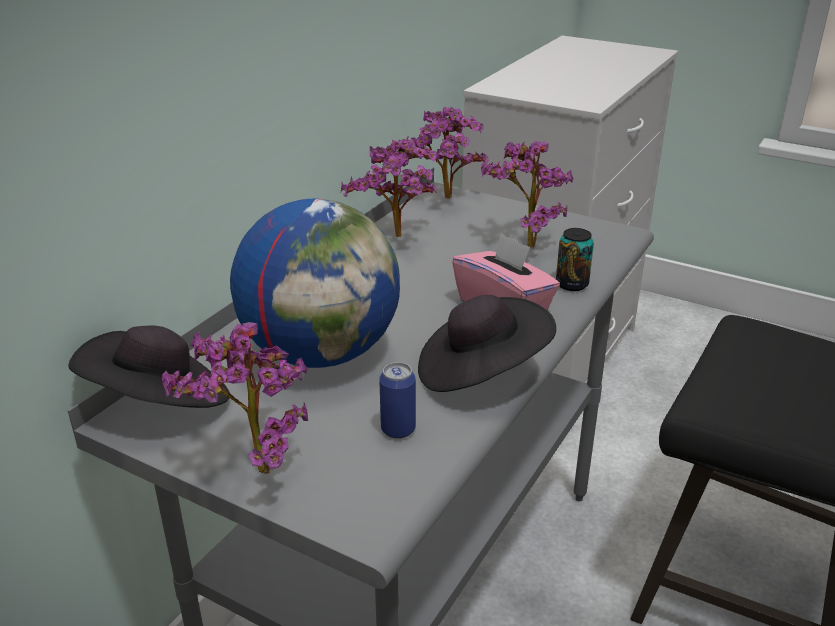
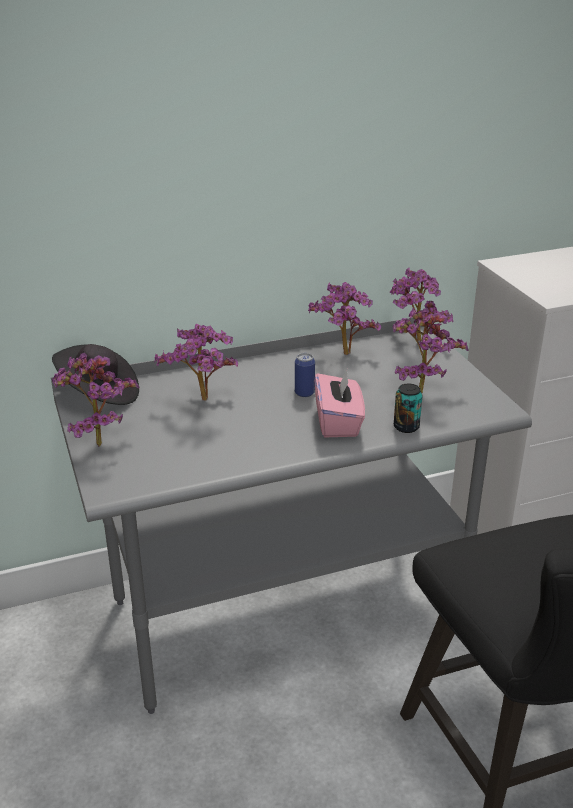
camera: 40 degrees right, 0 degrees up
globe [230,199,400,368] -> potted plant [154,324,238,400]
can [379,362,416,439] -> can moved to [295,353,315,397]
black hat [418,295,556,392] -> none

